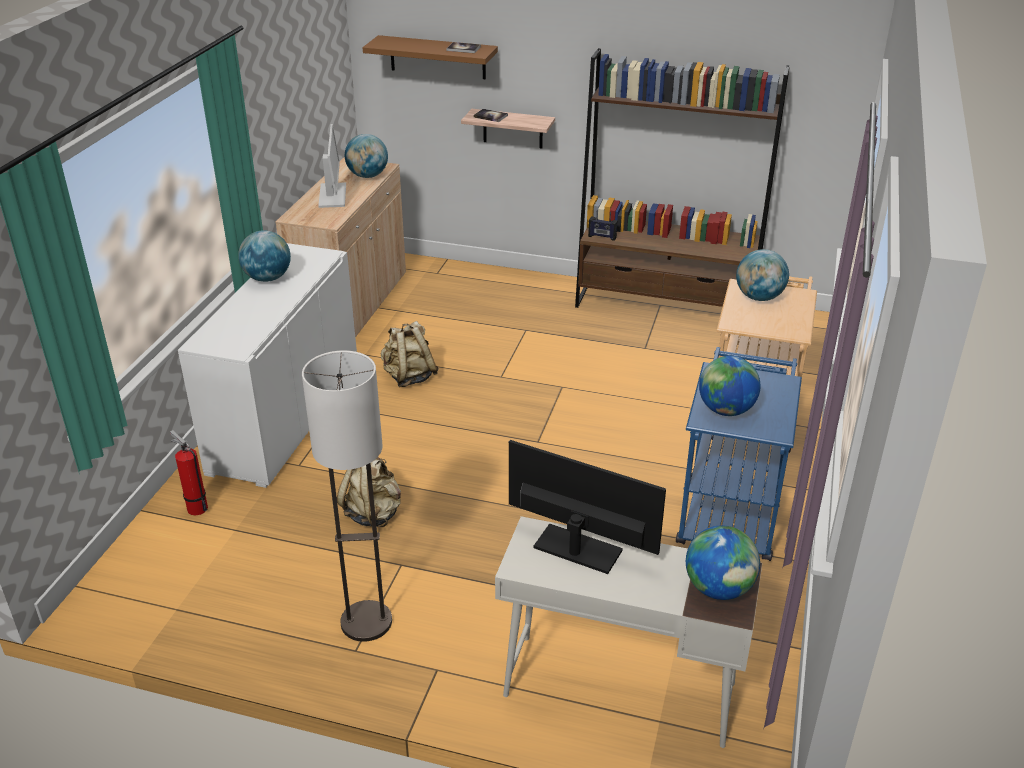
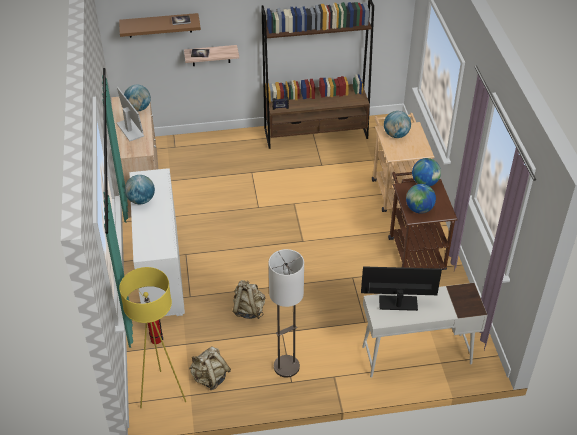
camera: 25 degrees left, 10 degrees up
beige backpack [381,321,439,387] -> beige backpack moved to [189,346,231,390]
blue cart [676,347,802,561] -> brown cart [388,172,458,270]
globe [686,526,760,600] -> globe moved to [412,158,441,186]
none -> yellow floor lamp [119,267,186,408]

